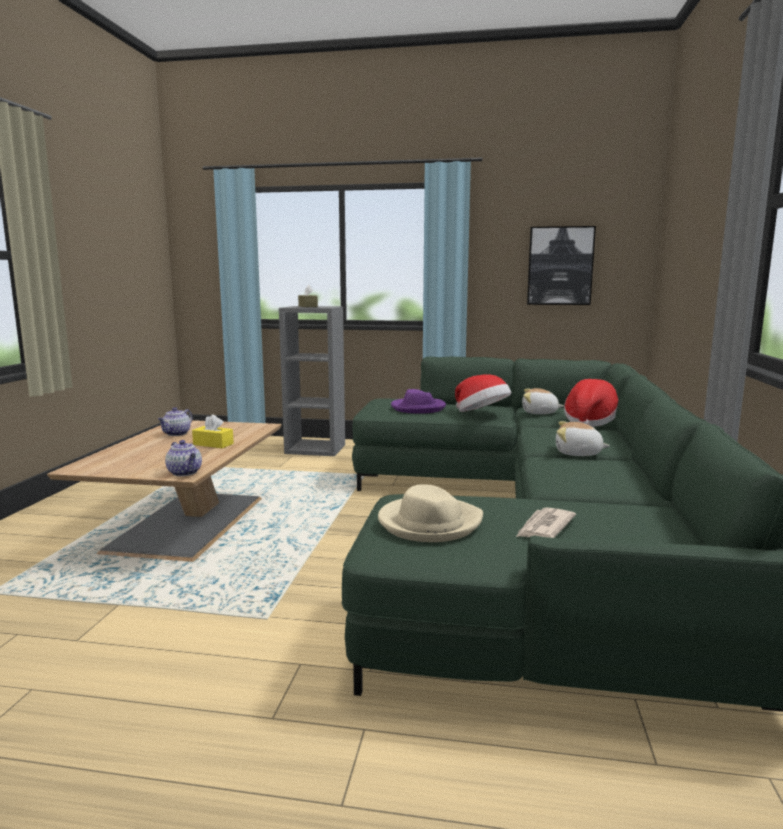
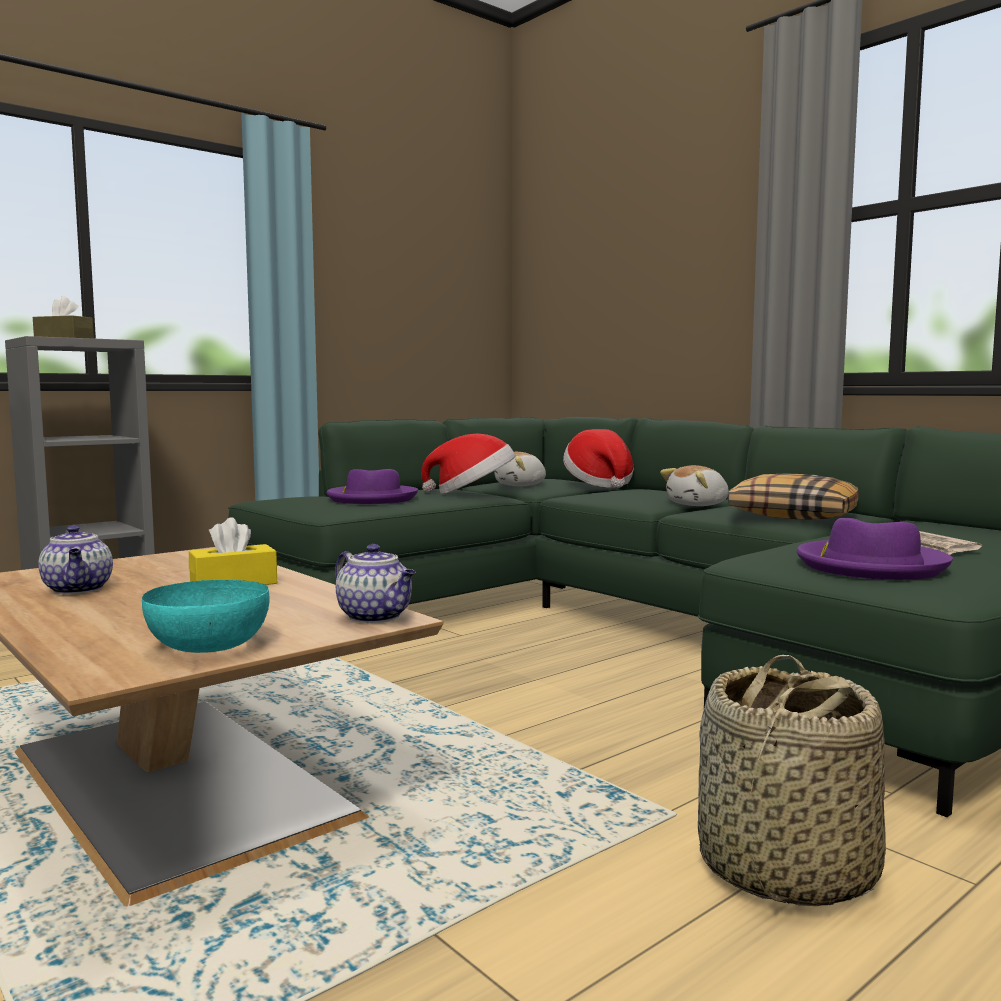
camera: 50 degrees left, 5 degrees down
teapot [165,440,202,476] -> teapot turned 45 degrees clockwise [335,544,416,623]
beige hat [378,484,483,542] -> purple hat [797,518,953,580]
picture [527,226,596,305] -> none
none -> turquoise bowl [142,580,270,653]
none -> basket [698,655,886,906]
none -> pillow [728,473,859,520]

